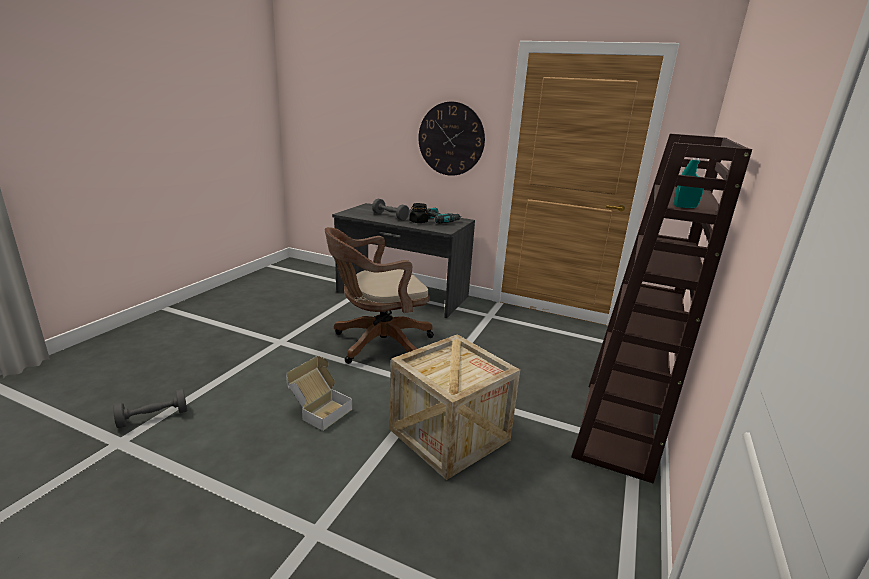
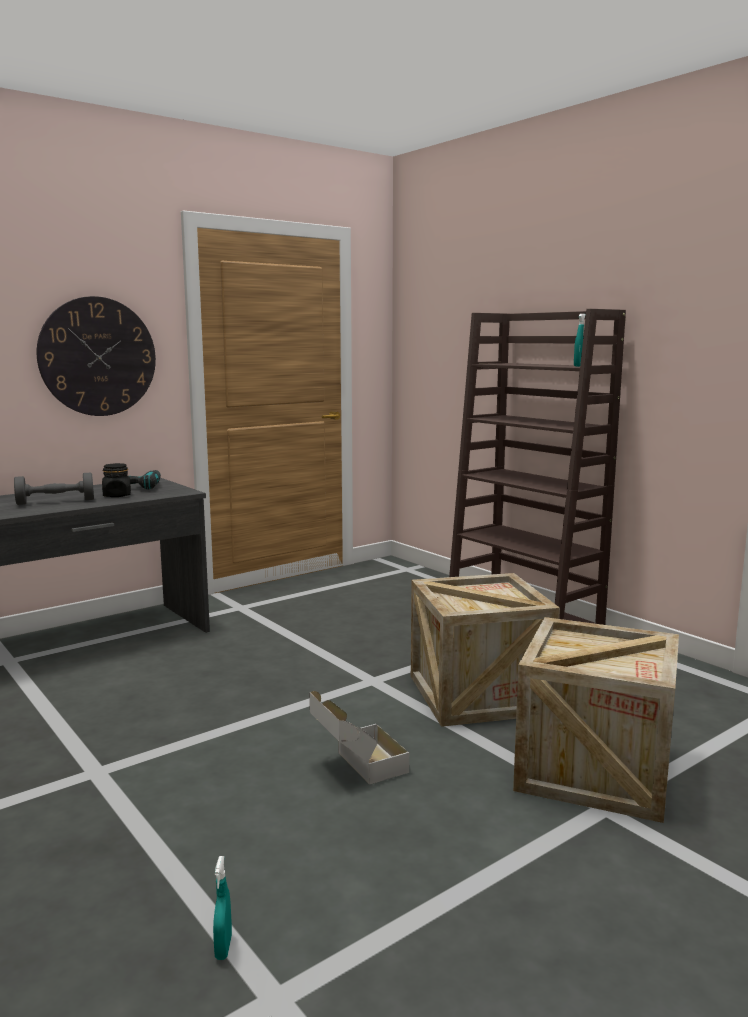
camera: 60 degrees left, 10 degrees down
grey dumbbell [113,389,187,428] -> turquoise spray bottle [213,856,232,960]
brown office chair [325,227,434,364] -> none
none -> crate [513,617,679,823]

